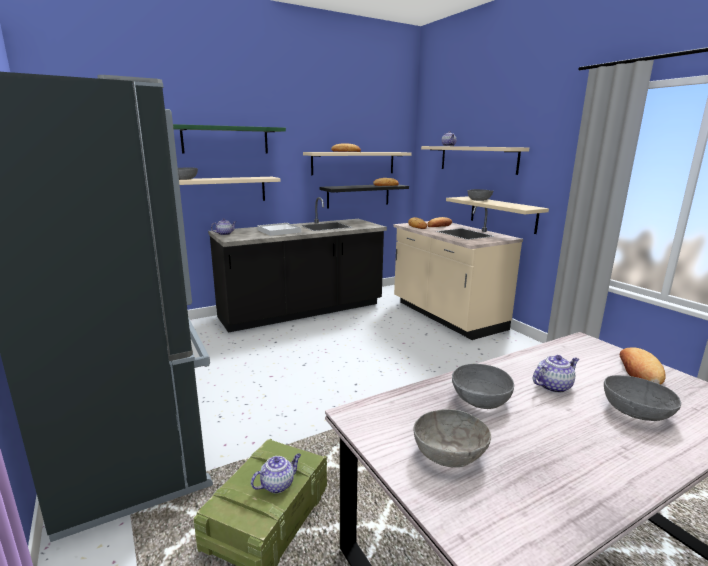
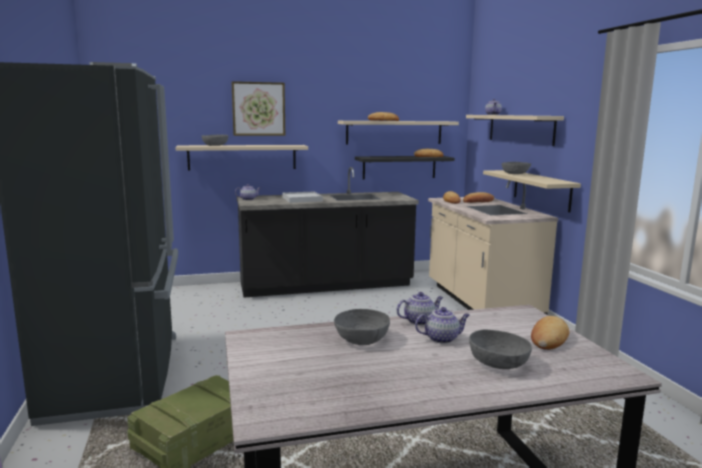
camera: 15 degrees right, 5 degrees down
green shelf [173,124,286,154] -> picture [232,81,285,136]
teapot [251,454,301,493] -> teapot moved to [396,292,443,325]
grey bowl [414,409,491,467] -> none

